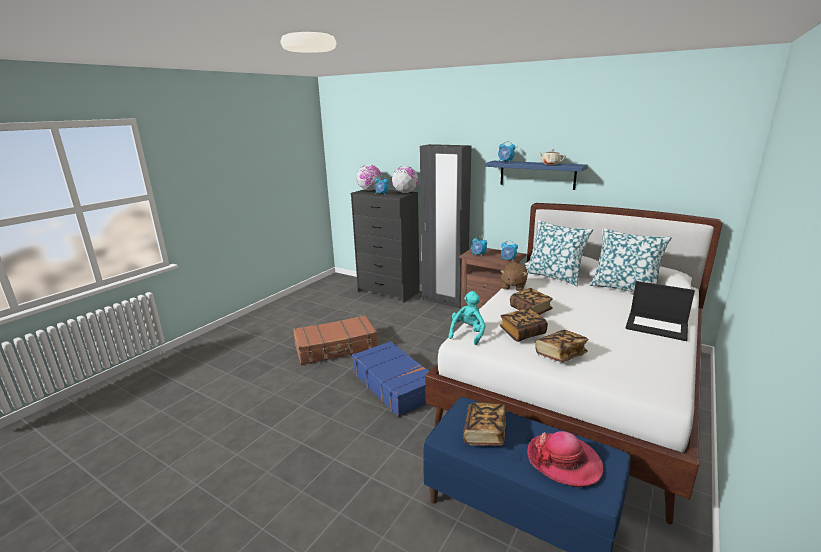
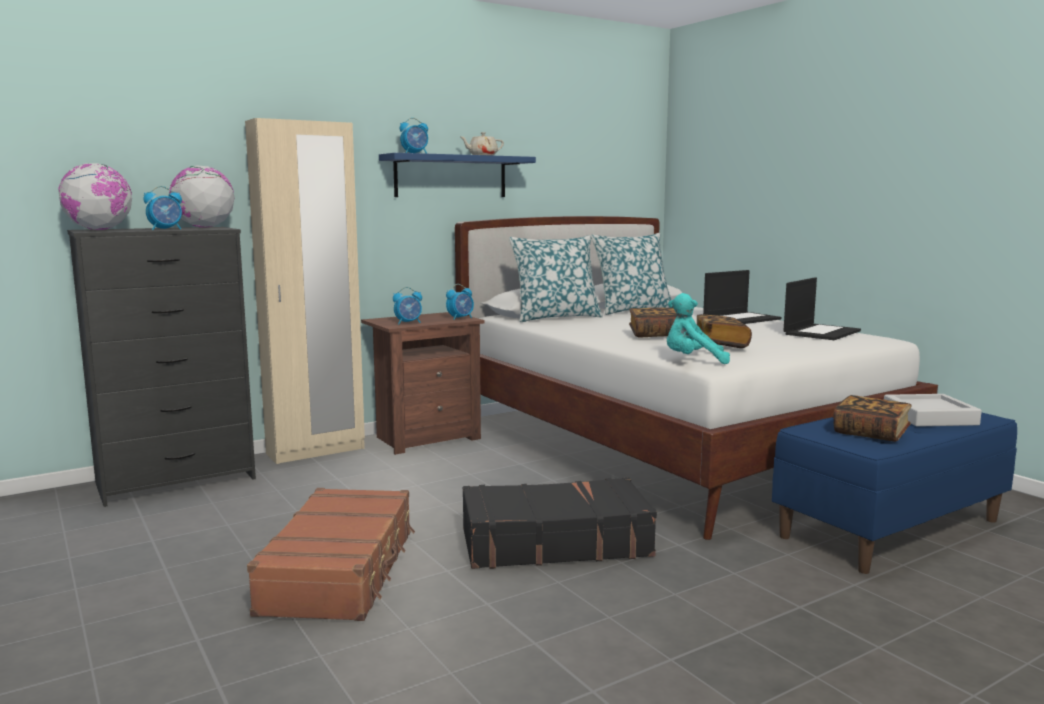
camera: 65 degrees left, 10 degrees down
blue suitcase [352,341,430,417] -> black suitcase [463,477,657,569]
black wardrobe [420,144,472,309] -> beige wardrobe [245,118,365,464]
turquoise plush toy [449,291,485,345] -> turquoise plush toy turned 45 degrees counterclockwise [667,293,730,364]
brown plush toy [500,263,528,291] -> none
hat [527,431,603,488] -> grey tray [884,394,982,427]
book [535,330,588,362] -> none
none -> laptop [783,278,861,340]

